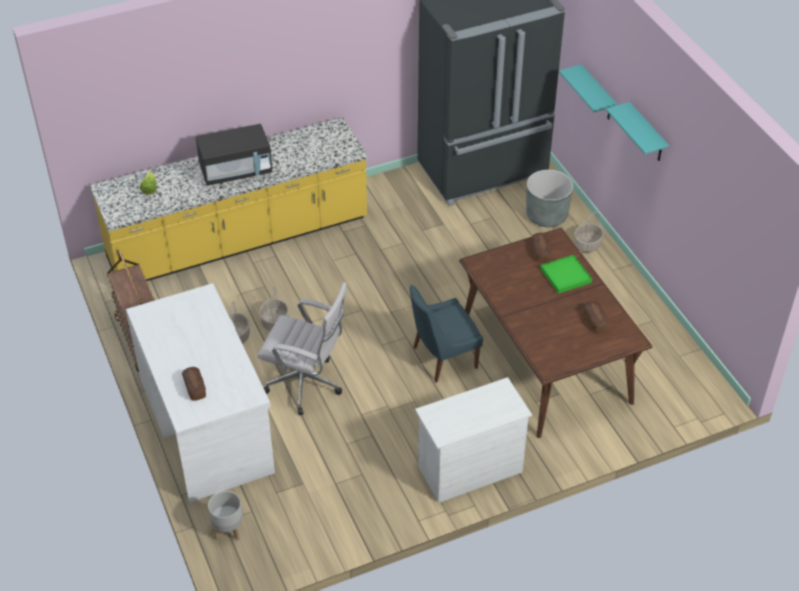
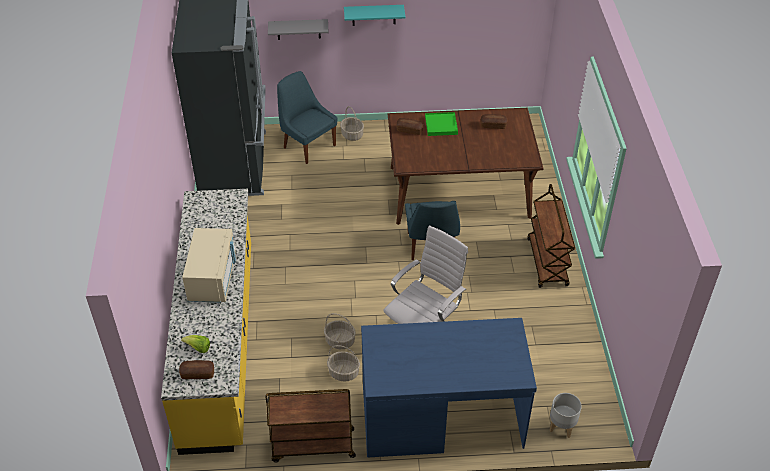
camera: 70 degrees left, 0 degrees up
white desk [126,283,275,502] -> blue desk [361,318,537,457]
bread [182,367,206,401] -> bread moved to [179,360,214,379]
black microwave [196,124,272,186] -> beige microwave [182,228,236,302]
white dresser [415,377,532,503] -> brown cart [527,184,575,288]
grey planter [526,170,573,227] -> blue chair [277,71,337,164]
turquoise shelf [559,64,617,120] -> grey shelf [268,19,329,40]

